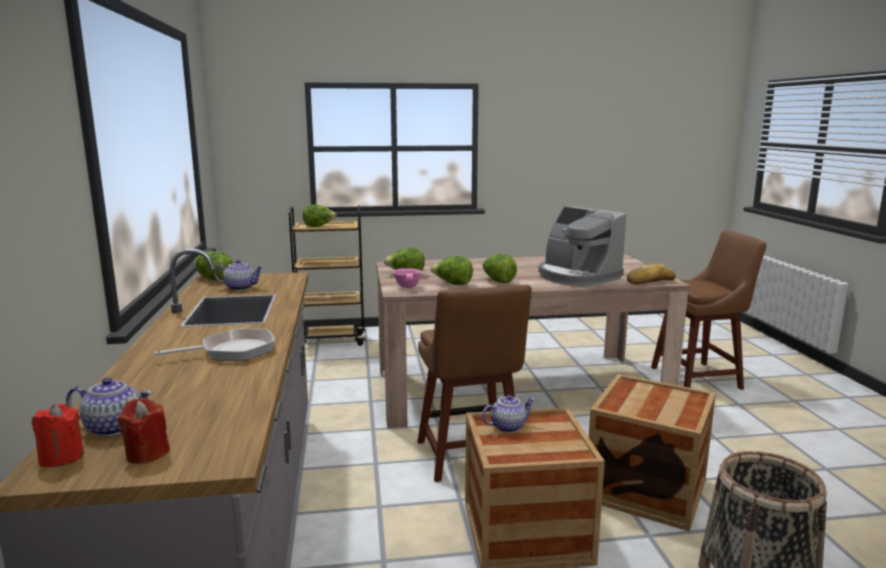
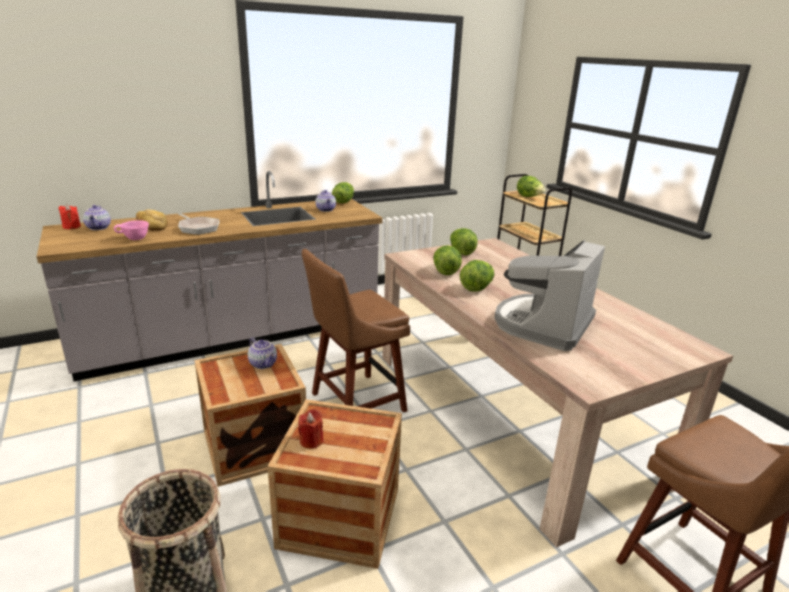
camera: 70 degrees right, 10 degrees up
red candle [118,398,170,464] -> red candle moved to [298,409,323,449]
pink bowl [393,268,422,288] -> pink bowl moved to [114,220,149,240]
bread [627,264,676,284] -> bread moved to [136,209,167,231]

